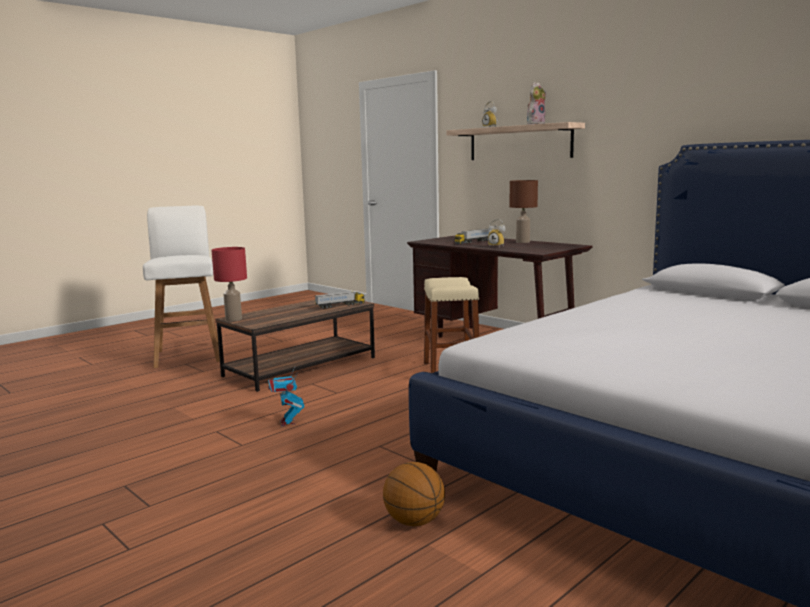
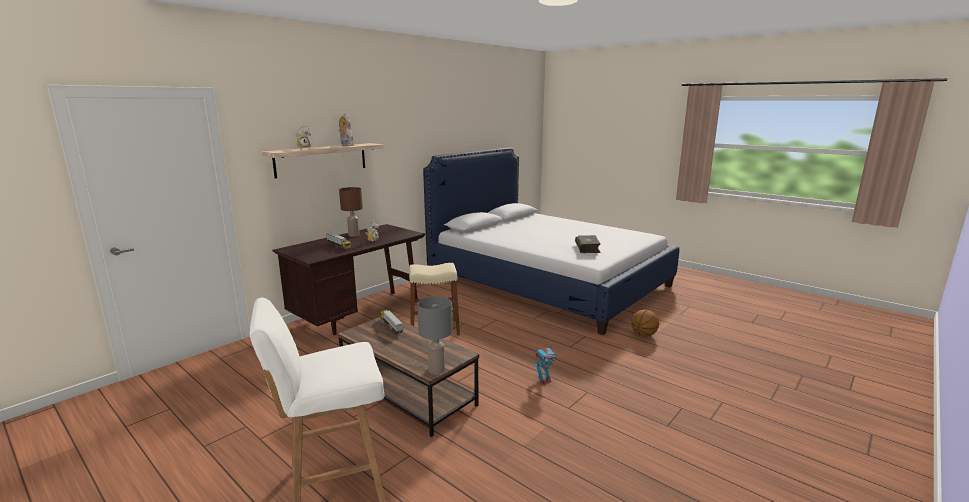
camera: 95 degrees left, 5 degrees up
red table lamp [211,247,247,321] -> grey table lamp [417,296,452,374]
none -> book [575,235,601,253]

